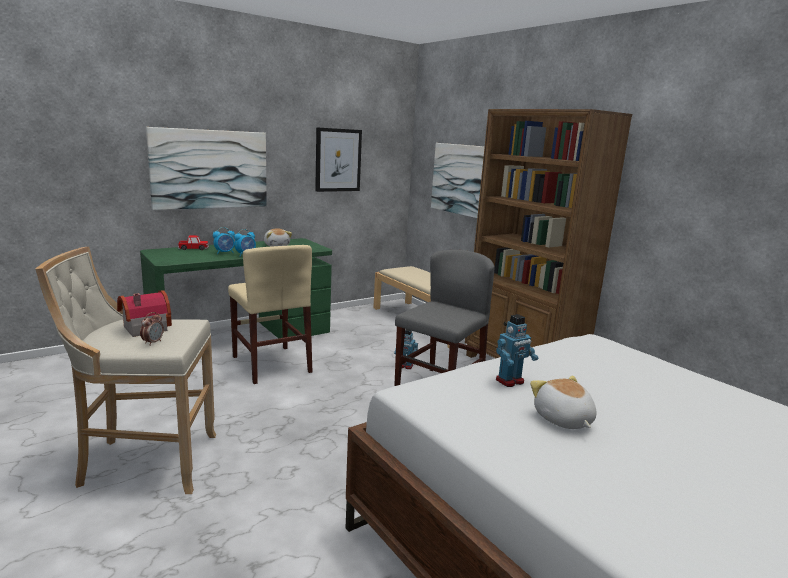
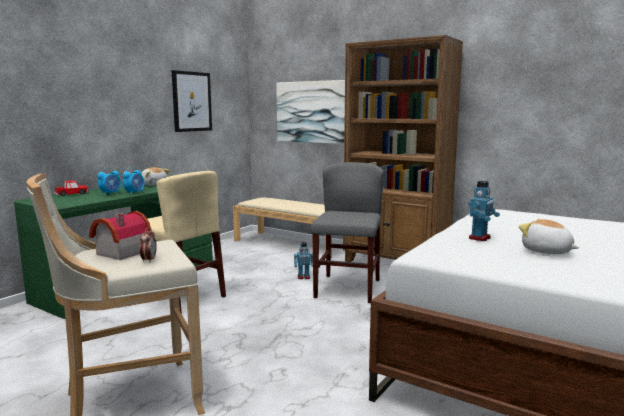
camera: 20 degrees left, 5 degrees down
picture [146,127,267,210] -> none

